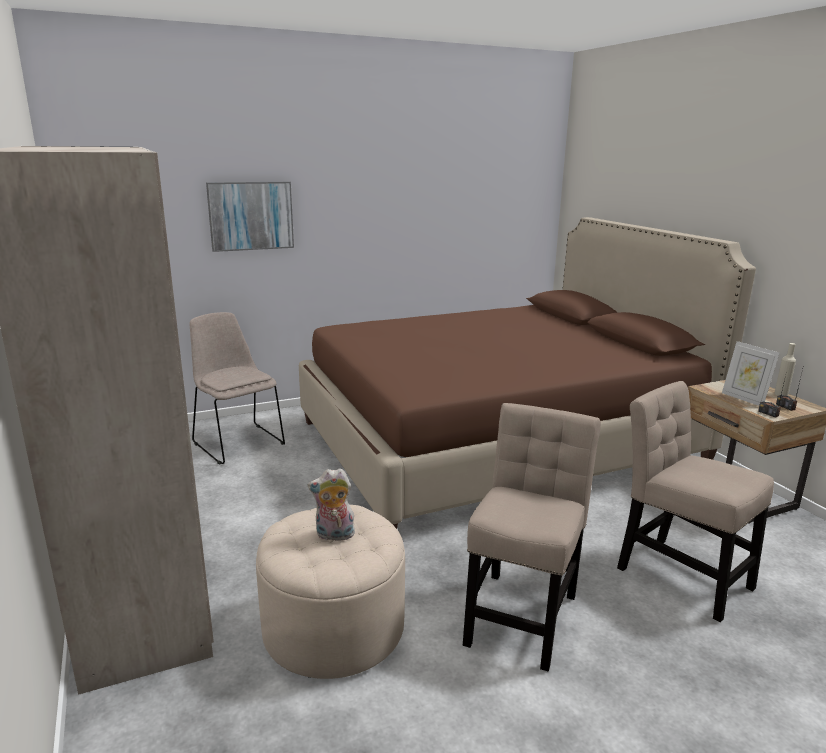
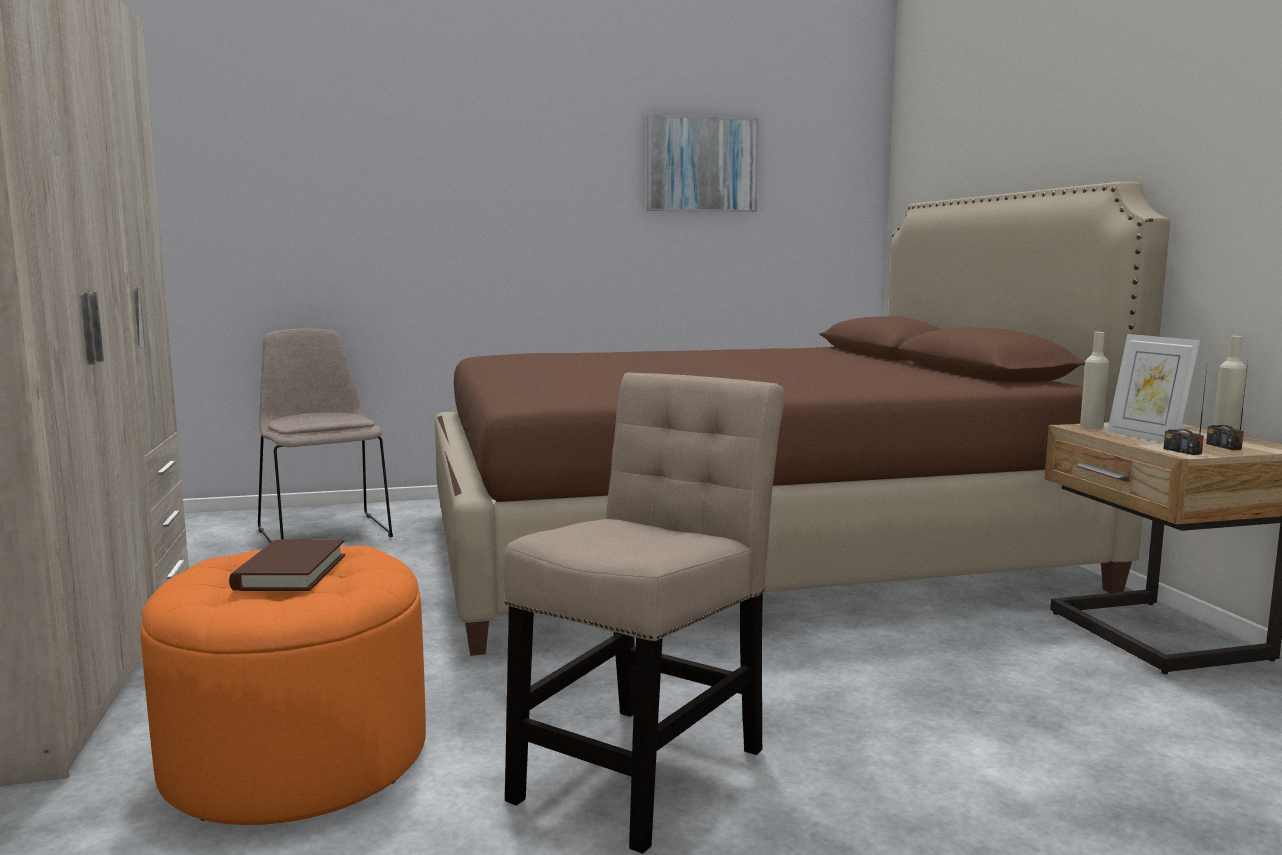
camera: 10 degrees right, 10 degrees down
picture [206,182,294,252] -> picture moved to [647,114,759,212]
beige ottoman [256,505,405,679] -> orange ottoman [140,546,426,825]
plush toy [308,468,355,541] -> brown book [229,539,345,591]
beige chair [617,381,774,622] -> none
none -> beige bottle [1080,332,1109,429]

